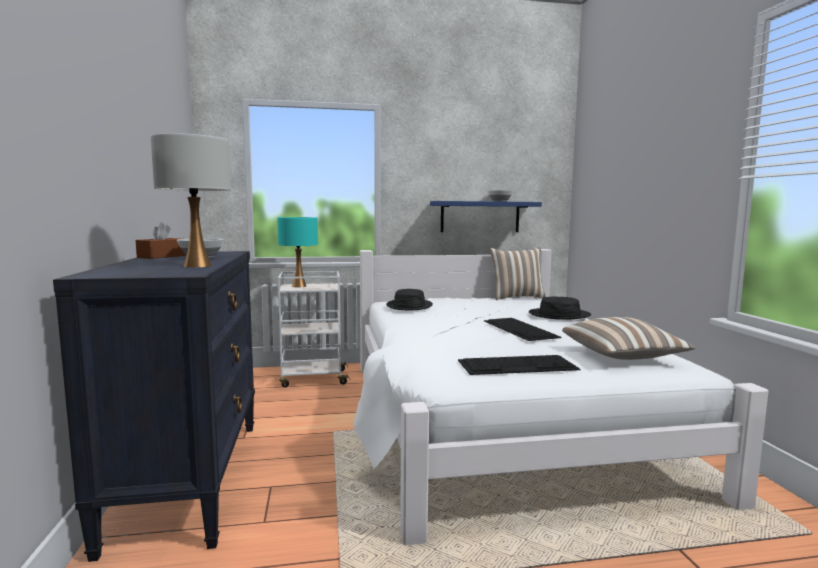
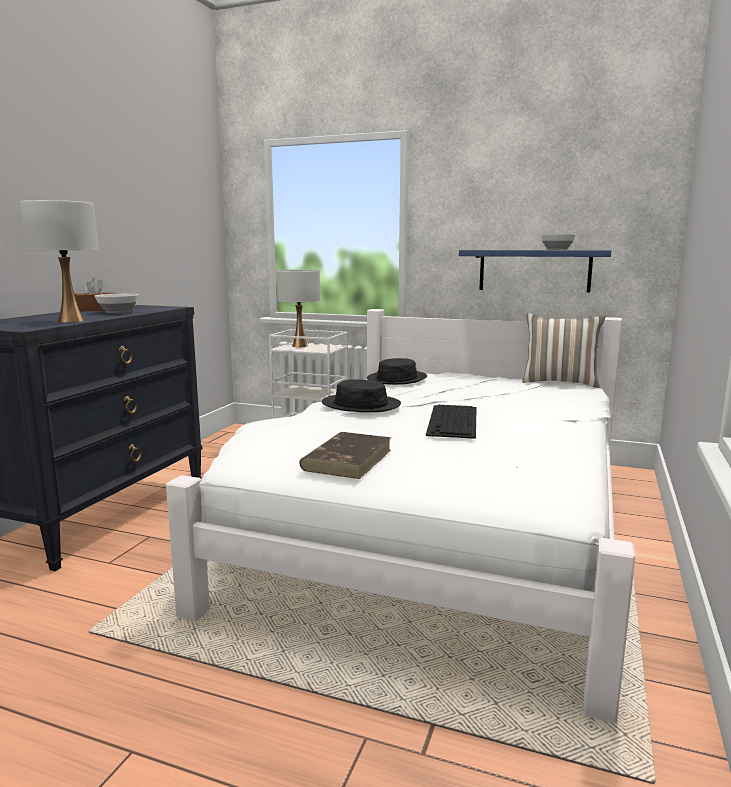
camera: 30 degrees right, 5 degrees up
turquoise table lamp [277,217,318,287] -> white table lamp [277,270,320,347]
keyboard [458,355,581,375] -> brown book [299,432,391,479]
black hat [529,297,591,320] -> black hat moved to [322,379,401,412]
pillow [562,317,695,360] -> none

